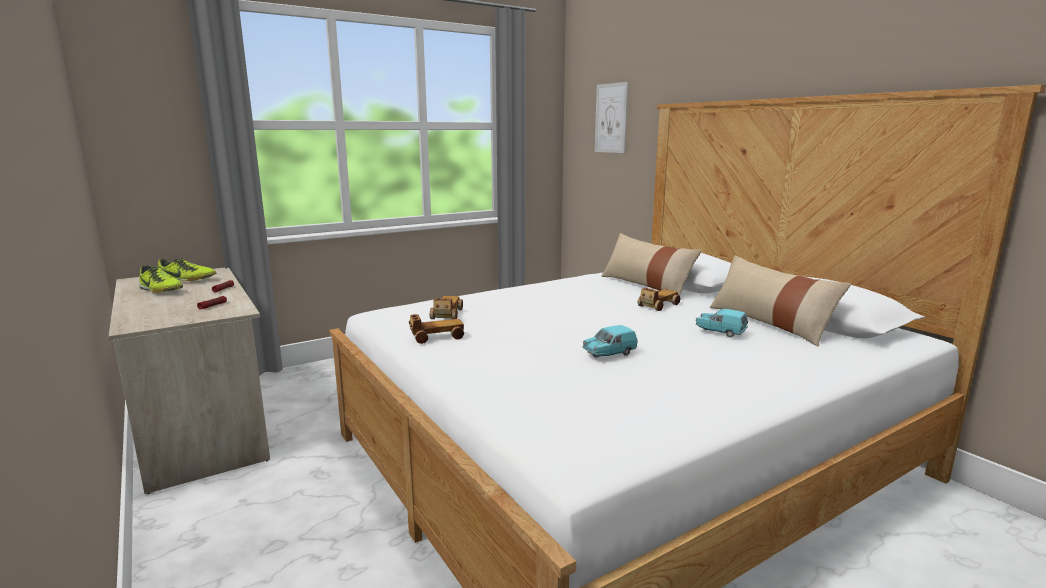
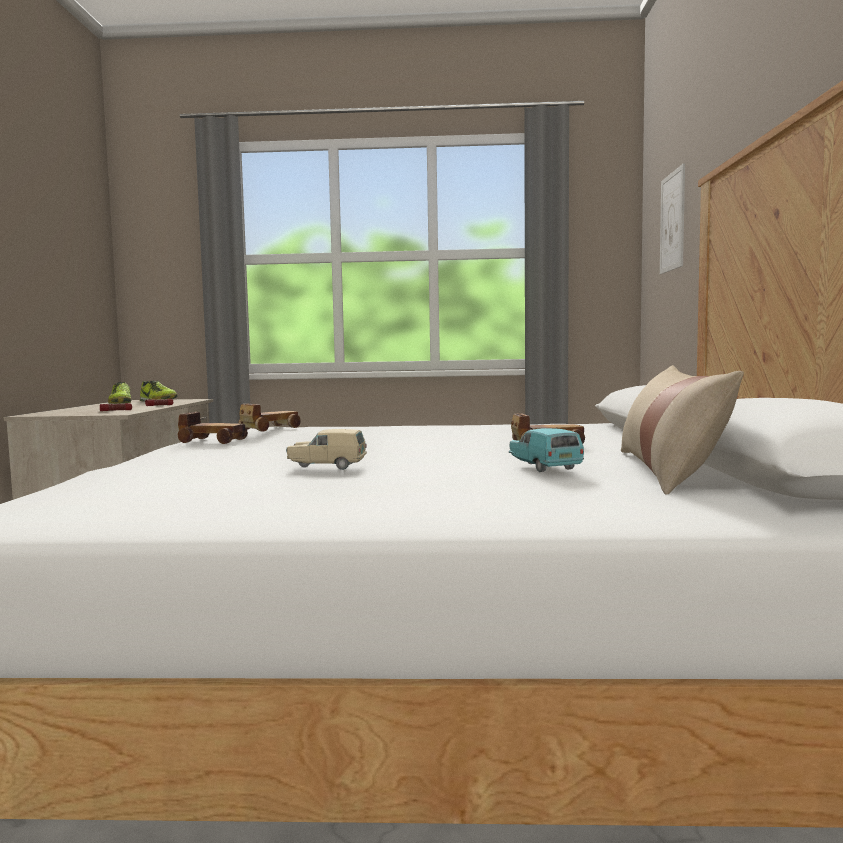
camera: 35 degrees right, 10 degrees down
turquoise toy car [582,325,637,358] -> beige toy car [286,429,367,470]
beige pillow [601,233,702,296] -> none

